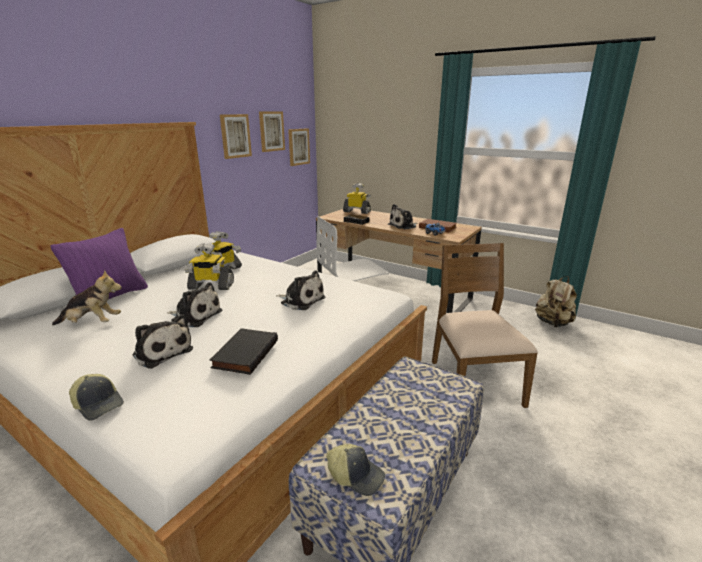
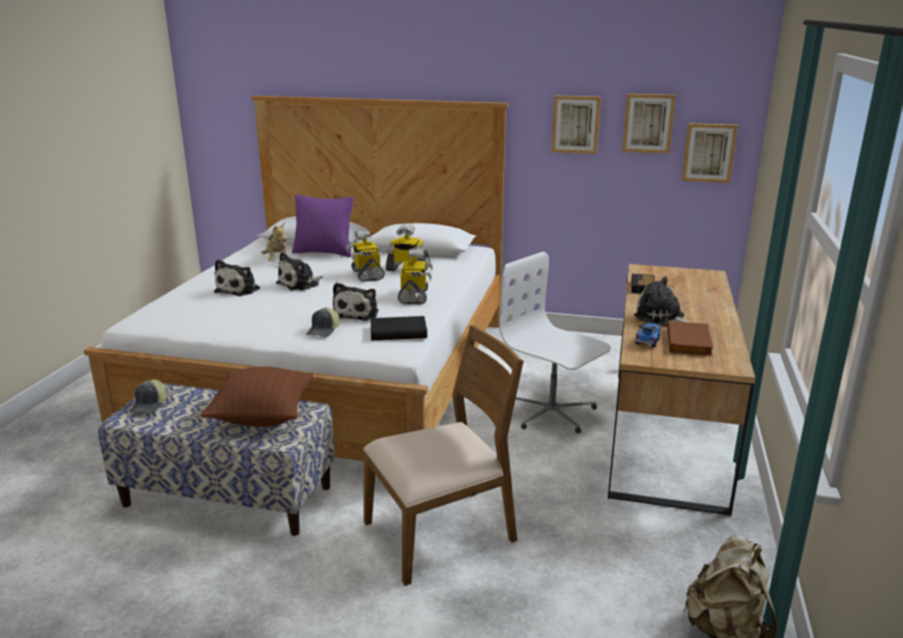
camera: 70 degrees right, 0 degrees up
cap [69,374,124,421] -> cap moved to [306,308,339,337]
plush toy [167,282,223,327] -> plush toy turned 45 degrees clockwise [276,252,323,291]
black book [210,328,278,375] -> black book moved to [370,316,427,340]
toy robot [343,183,371,214] -> toy robot moved to [398,248,433,304]
none -> brown pillow [201,366,313,427]

